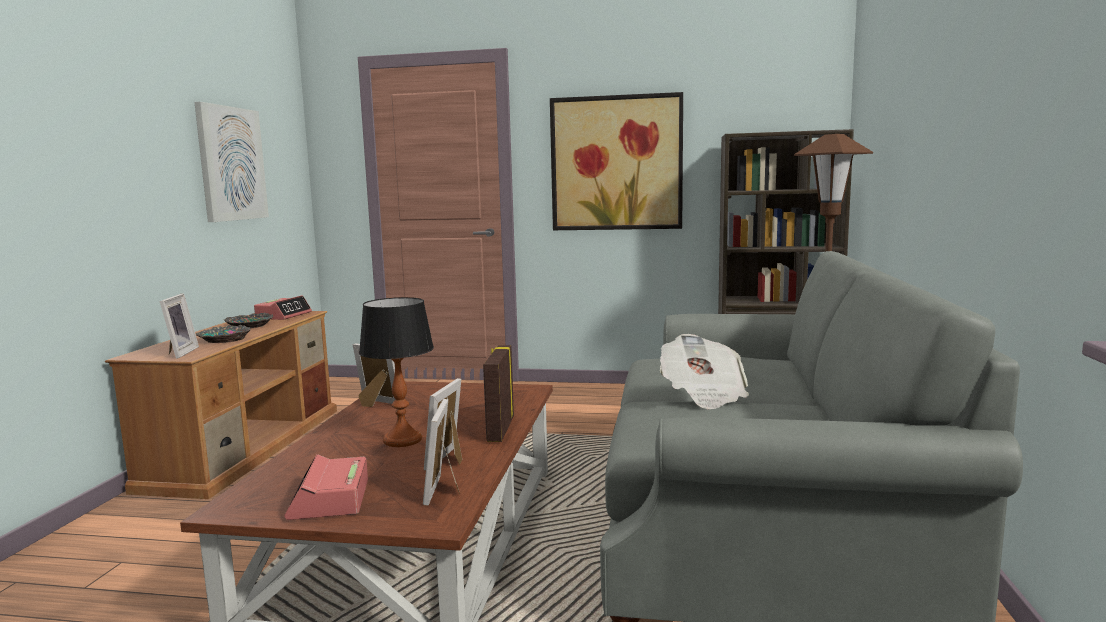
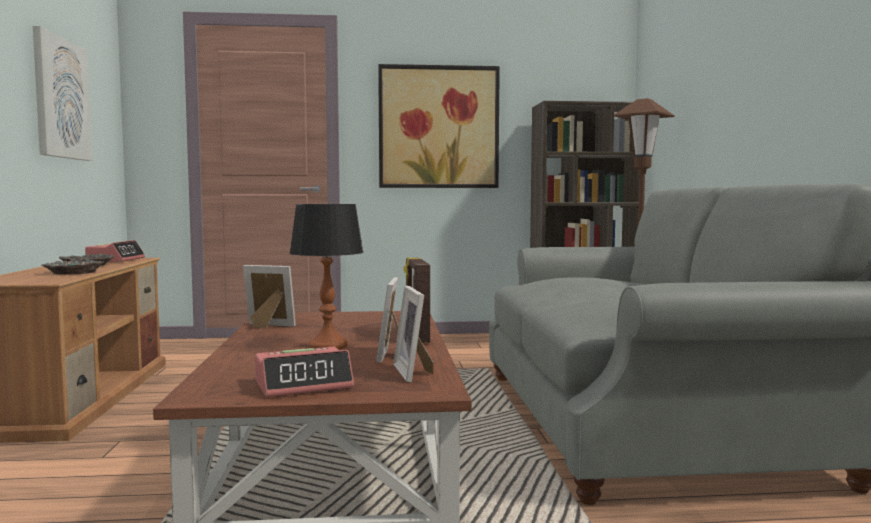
camera: 15 degrees left, 5 degrees down
picture frame [160,293,199,359] -> none
alarm clock [284,454,368,520] -> alarm clock turned 90 degrees counterclockwise [255,347,354,397]
newspaper [659,334,749,409] -> none

